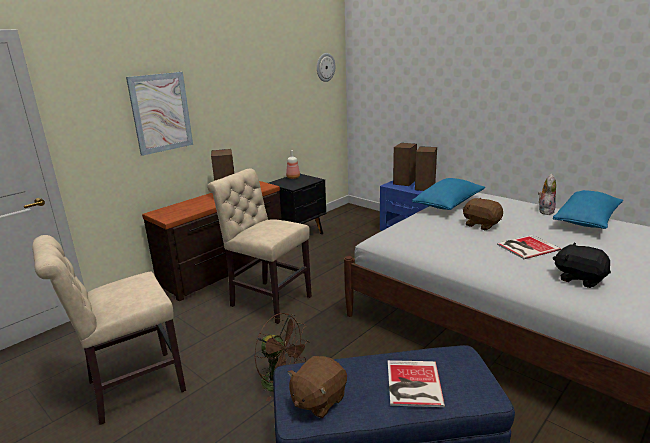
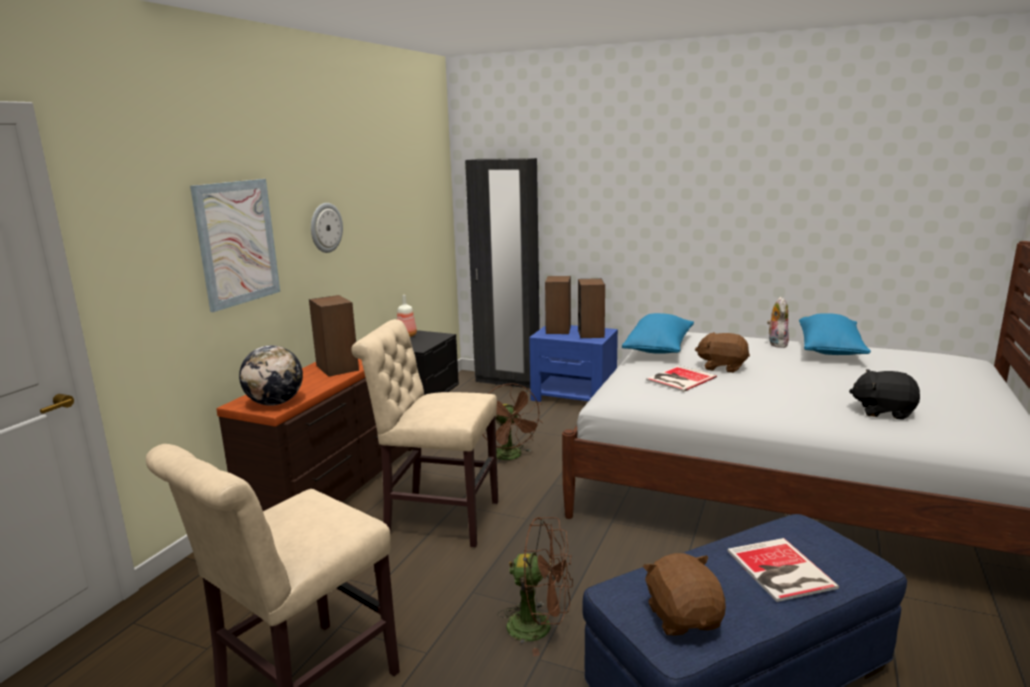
camera: 20 degrees left, 5 degrees down
brown plush toy [287,356,347,418] -> brown plush toy turned 150 degrees clockwise [643,553,726,635]
wall clock [317,53,335,82] -> wall clock moved to [311,203,343,253]
book [497,235,561,259] -> book moved to [646,365,717,392]
none -> globe [239,345,303,406]
none -> black wardrobe [465,158,540,389]
none -> brown fan [482,383,543,460]

